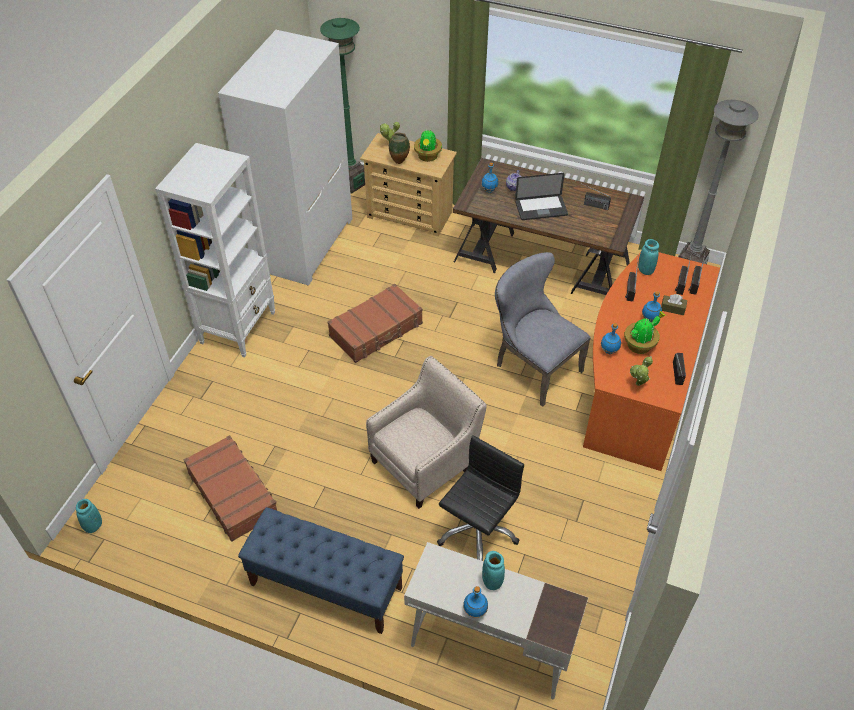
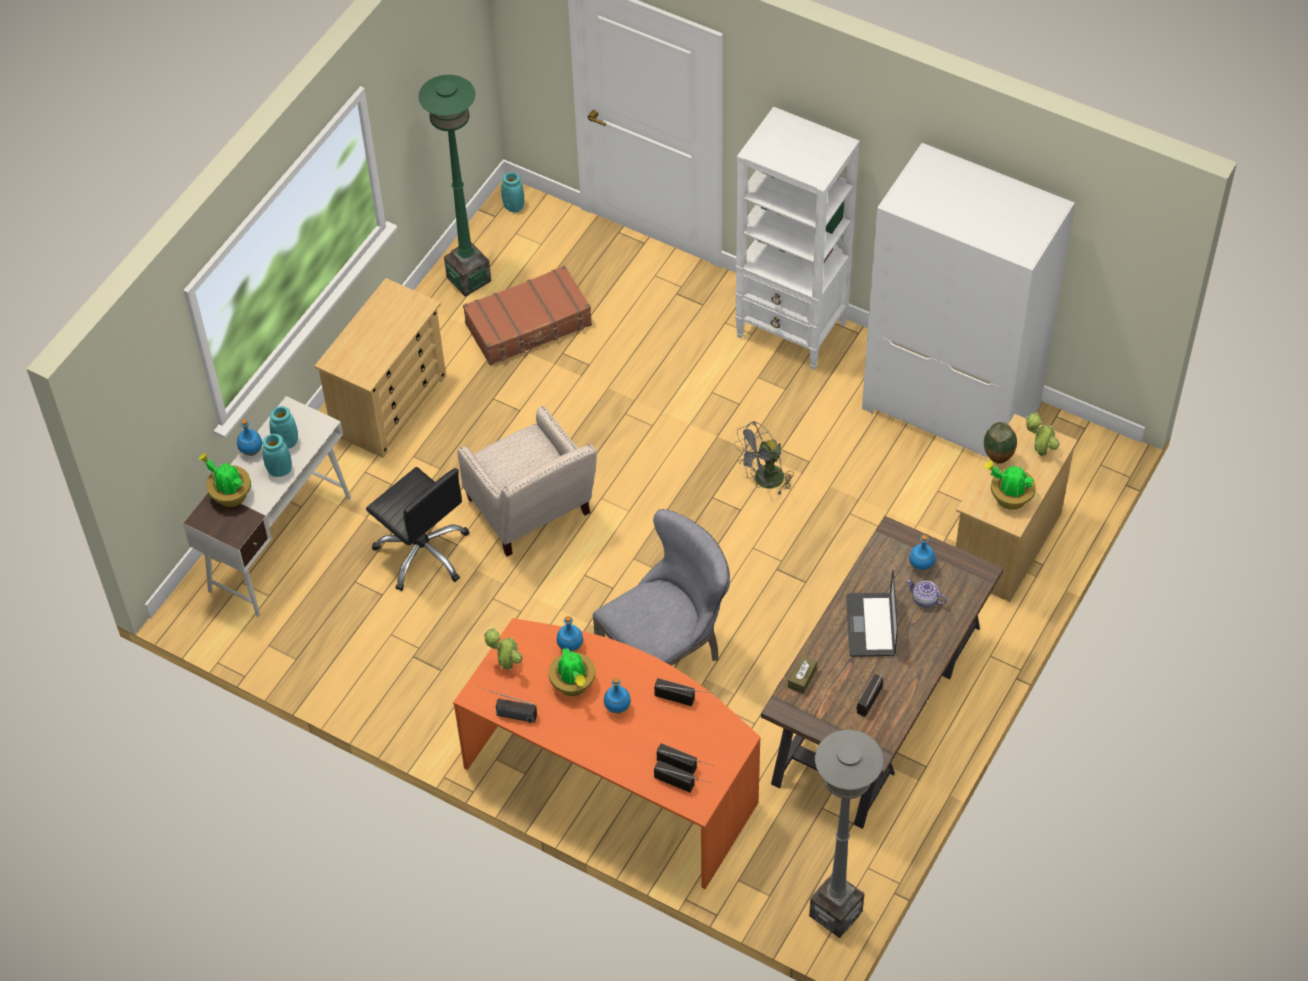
camera: 100 degrees right, 5 degrees up
blue bench [238,507,404,634] -> beige dresser [314,278,446,458]
green floor lamp [320,18,365,194] -> green floor lamp moved to [419,75,491,297]
brown suitcase [327,284,423,363] -> grey fan [734,421,794,496]
turquoise vase [638,239,659,275] -> turquoise vase moved to [269,406,298,449]
brown tissue box [661,294,687,315] -> brown tissue box moved to [788,655,817,694]
none -> potted plant [199,453,251,507]

